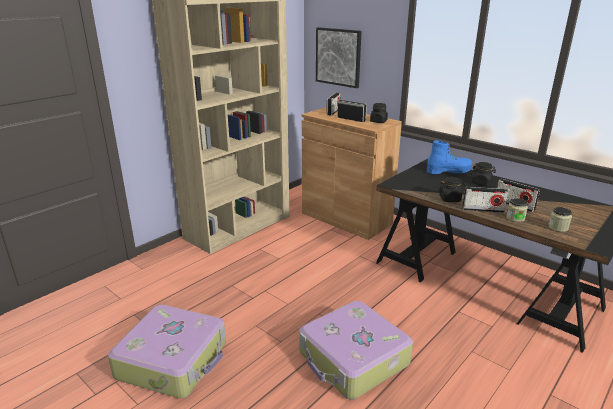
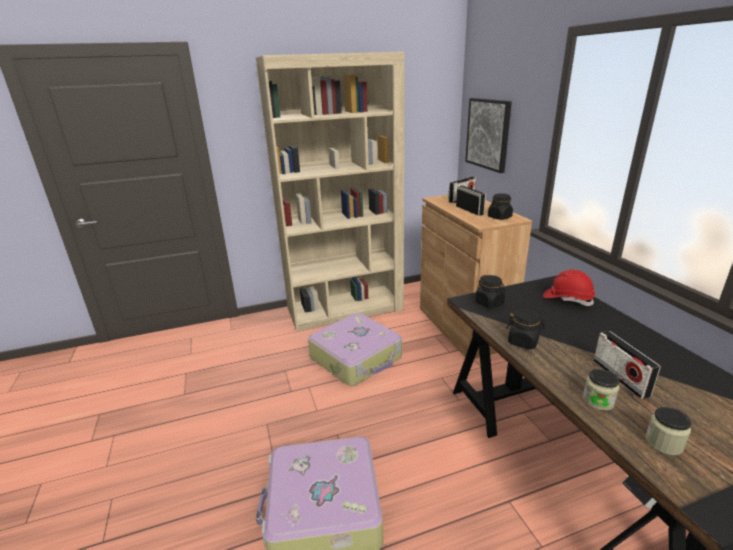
camera: 30 degrees right, 0 degrees up
suitcase [108,305,226,399] -> suitcase moved to [308,313,402,386]
blue boot [427,140,472,174] -> red hard hat [543,270,595,306]
radio [462,187,509,213] -> none
black jar [471,162,496,186] -> black jar moved to [475,275,505,309]

